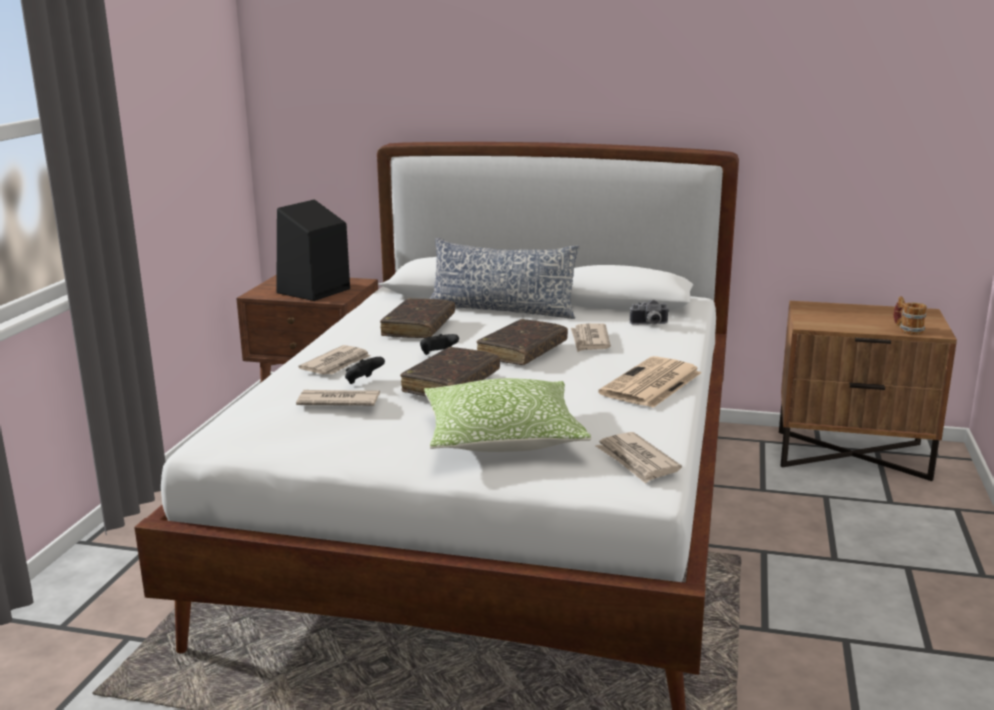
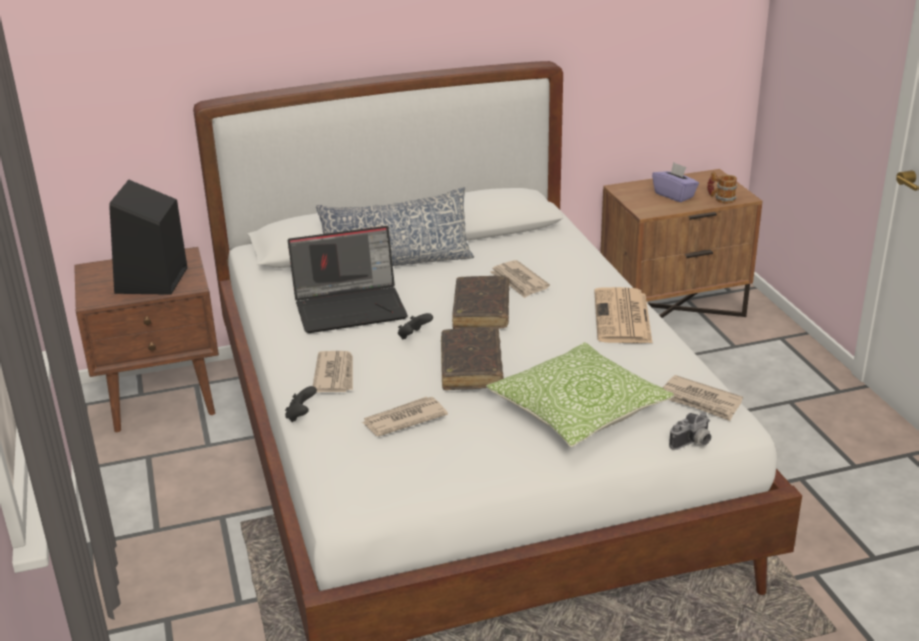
camera: 30 degrees left, 10 degrees up
black game controller [345,357,385,384] -> black game controller moved to [285,386,317,422]
brown book [380,298,455,338] -> laptop [288,226,408,333]
camera [630,300,669,325] -> camera moved to [669,412,711,450]
none -> purple tissue box [652,162,699,202]

